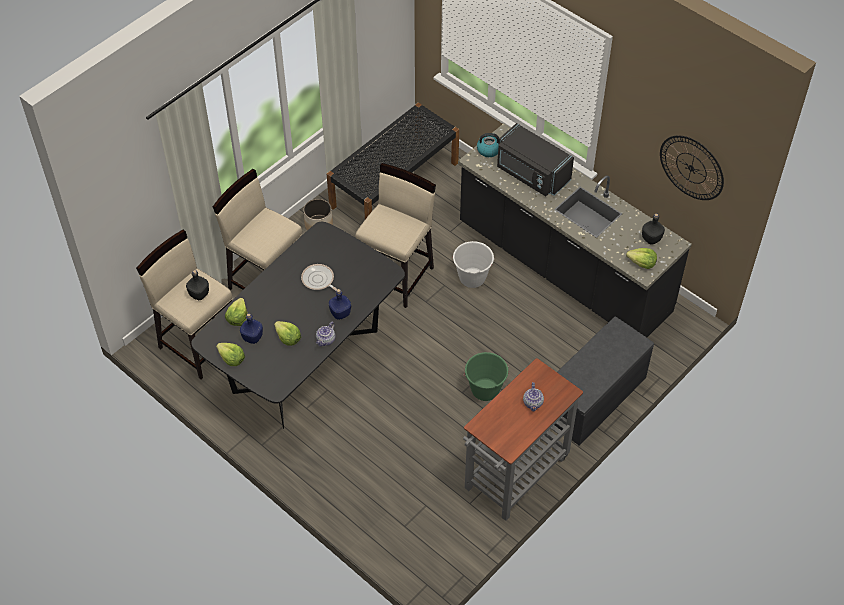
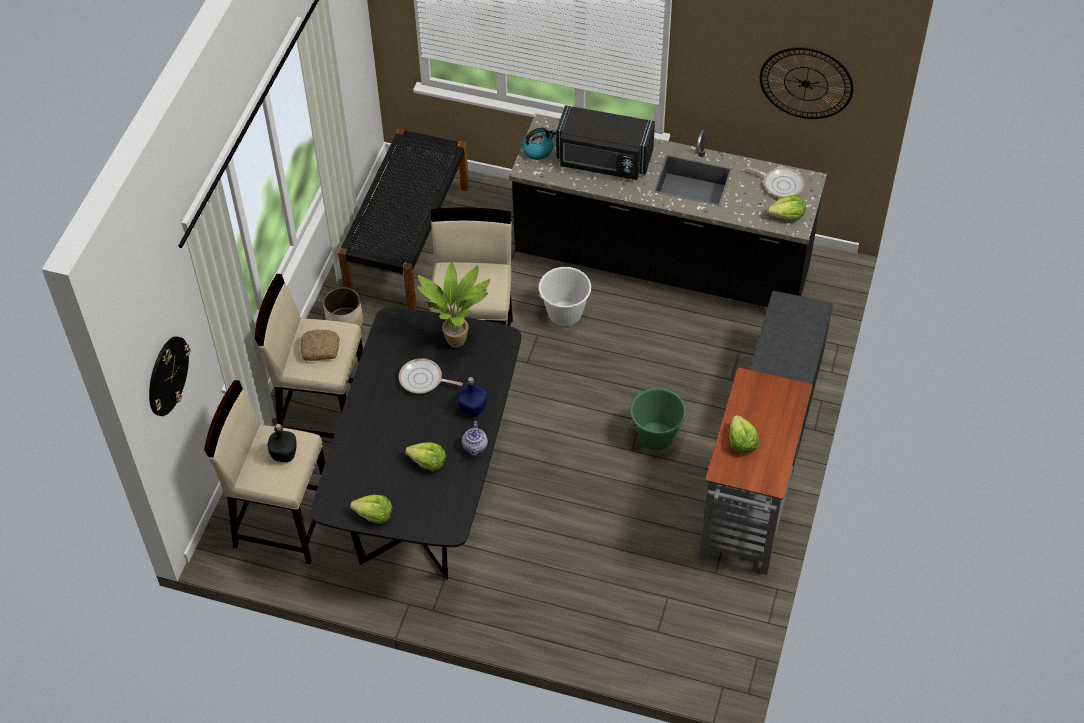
camera: 25 degrees left, 0 degrees up
lettuce [225,298,248,326] -> lettuce moved to [730,415,759,453]
blue bottle [240,313,263,344] -> none
teapot [523,382,544,411] -> none
black bottle [642,213,665,245] -> frying pan [746,166,805,198]
none -> wall clock [149,336,190,416]
none -> bread [300,329,340,361]
none -> potted plant [417,262,490,348]

